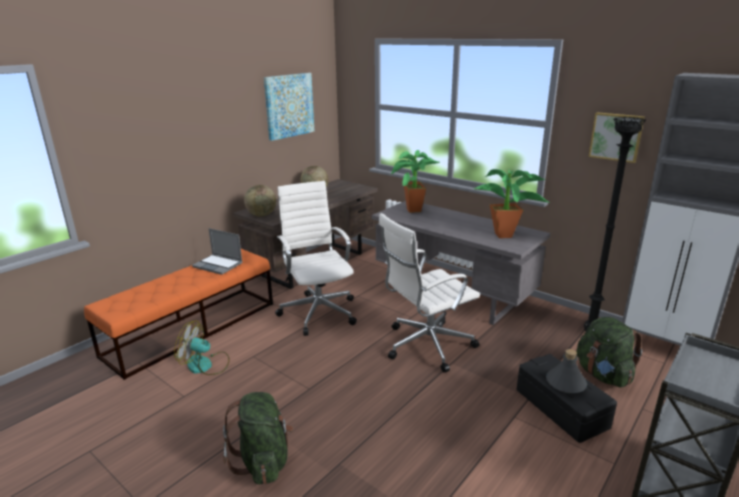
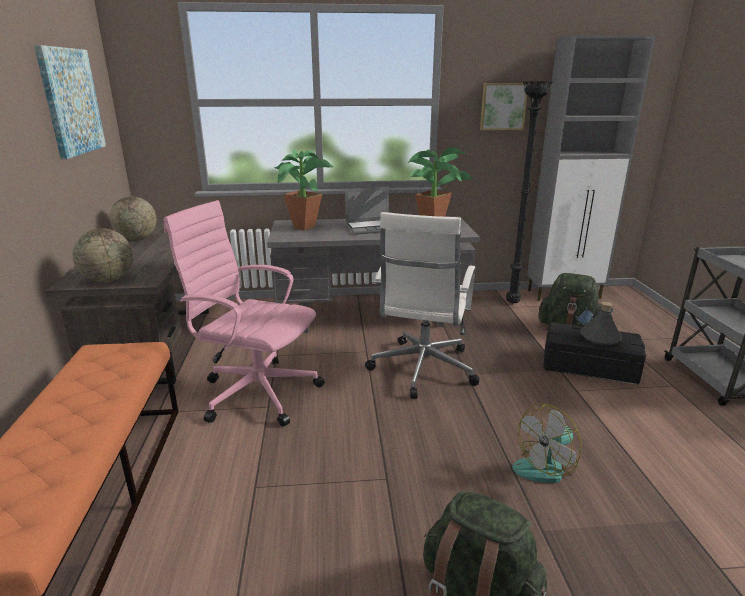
camera: 45 degrees left, 0 degrees up
fan [174,320,230,375] -> fan moved to [512,404,582,483]
laptop [192,228,243,275] -> laptop moved to [345,187,389,235]
white office chair [275,181,357,336] -> pink office chair [163,200,325,426]

